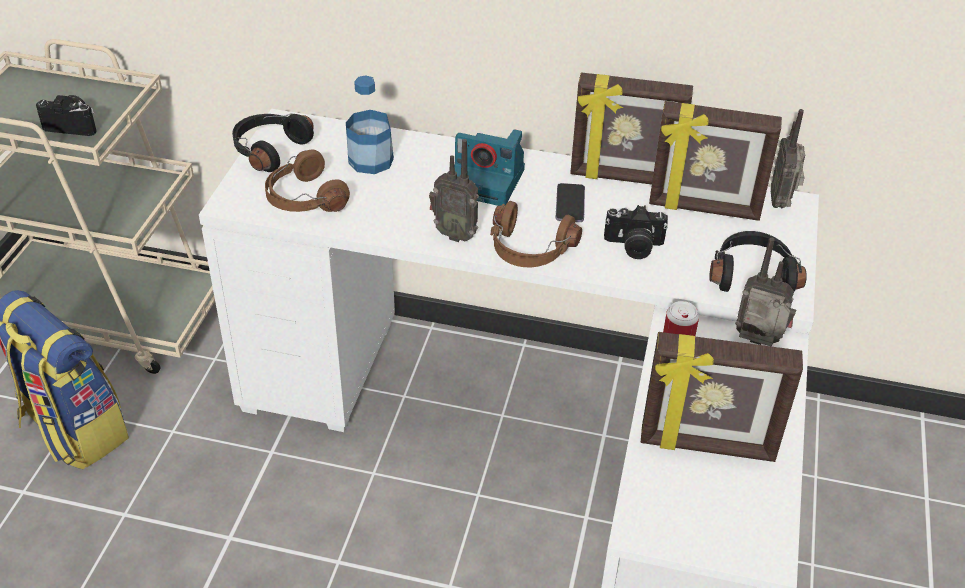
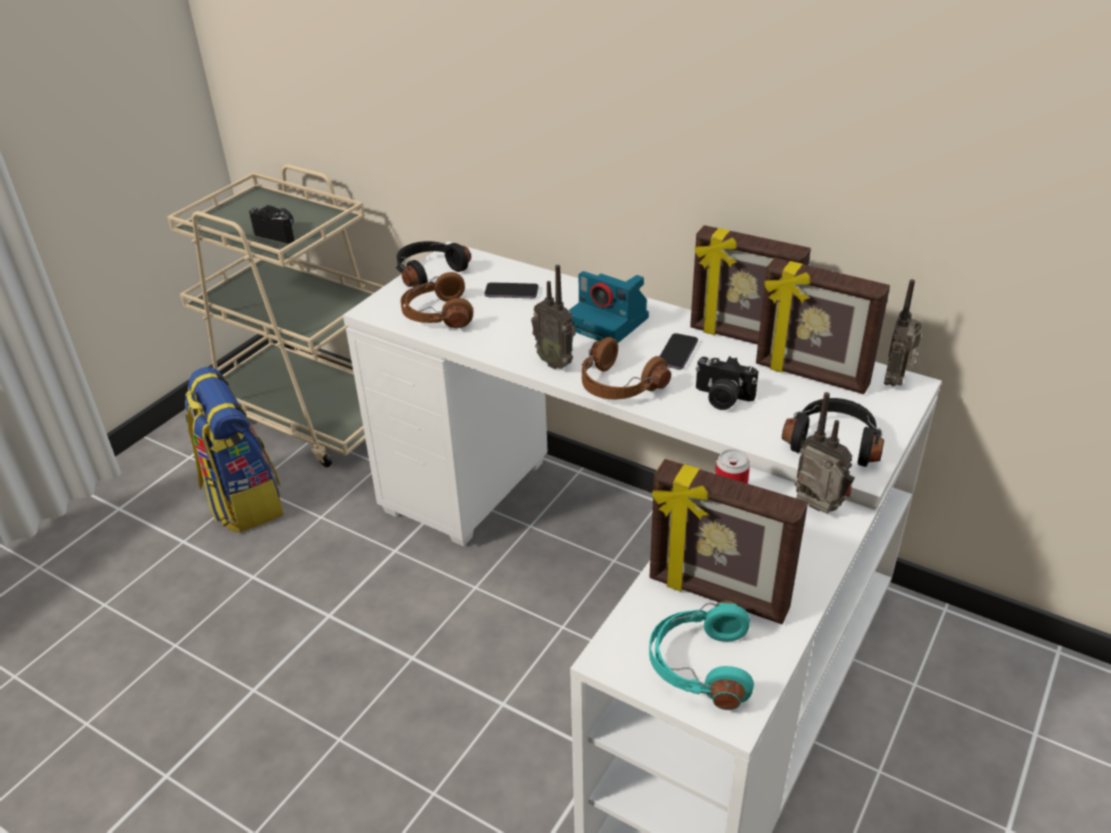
camera: 20 degrees right, 5 degrees down
bottle [346,75,394,174] -> phone [484,282,539,298]
none -> turquoise headphones [649,601,754,710]

